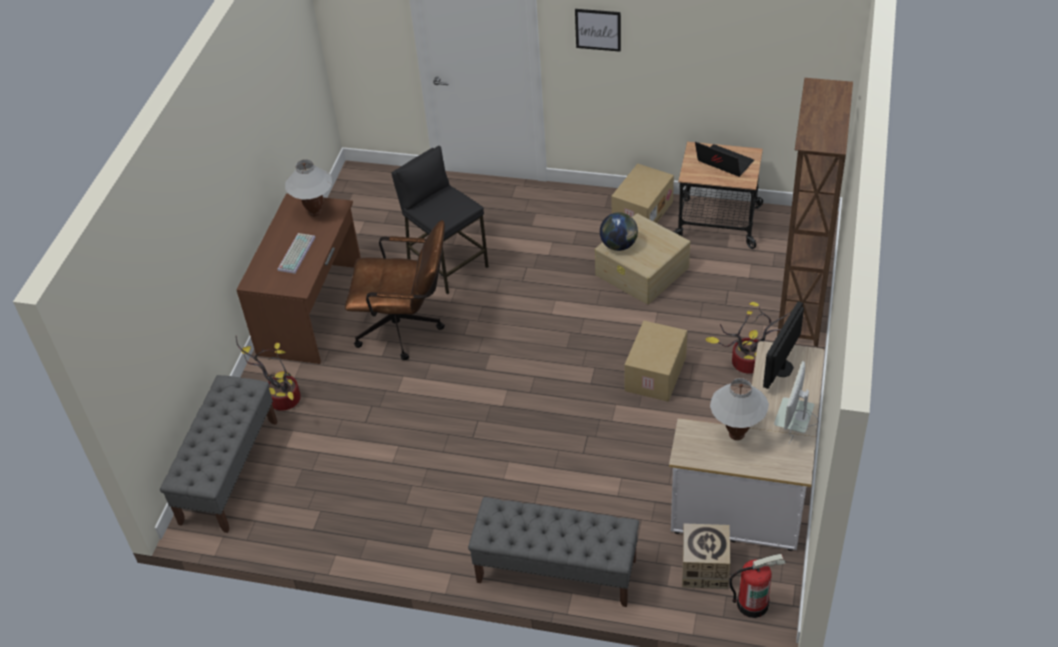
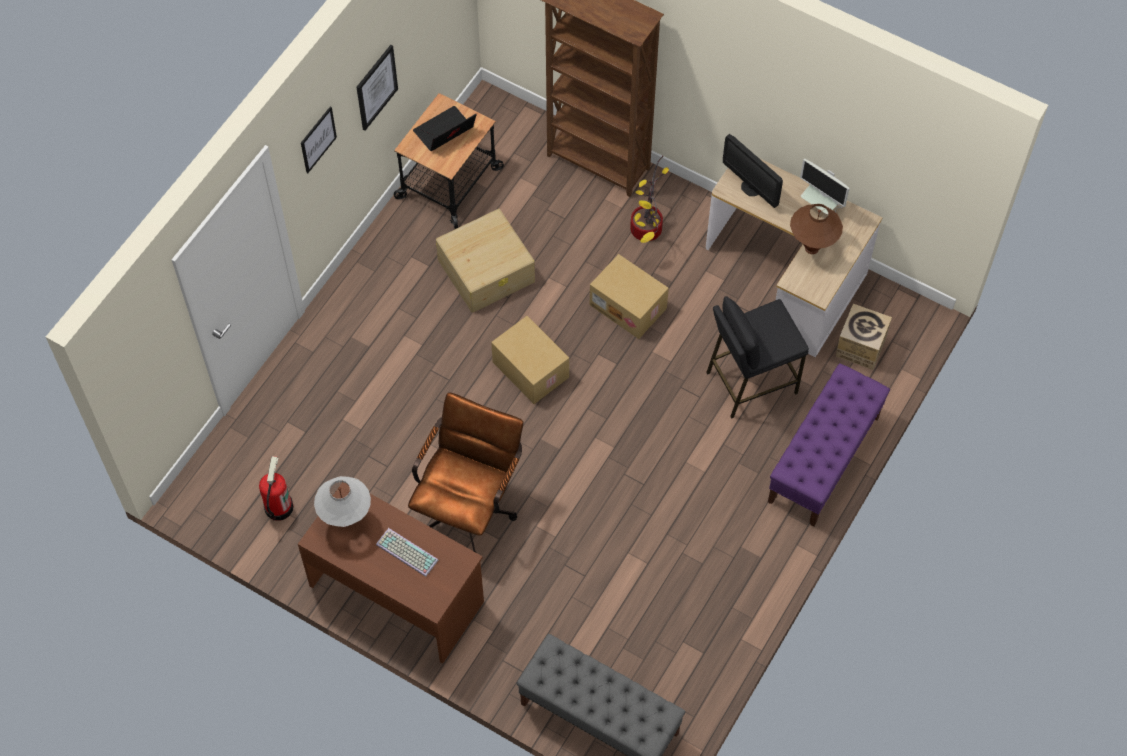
camera: 75 degrees left, 15 degrees up
potted plant [236,336,301,411] -> none
black stool [391,146,489,294] -> black stool moved to [706,296,809,419]
grey bench [468,497,639,607] -> purple bench [768,363,890,527]
globe [600,212,638,251] -> none
cardboard box [611,163,674,223] -> cardboard box moved to [491,316,569,404]
white table lamp [710,378,769,440] -> brown table lamp [790,204,843,254]
fire extinguisher [729,554,786,618] -> fire extinguisher moved to [259,456,294,521]
none -> picture [357,45,398,131]

